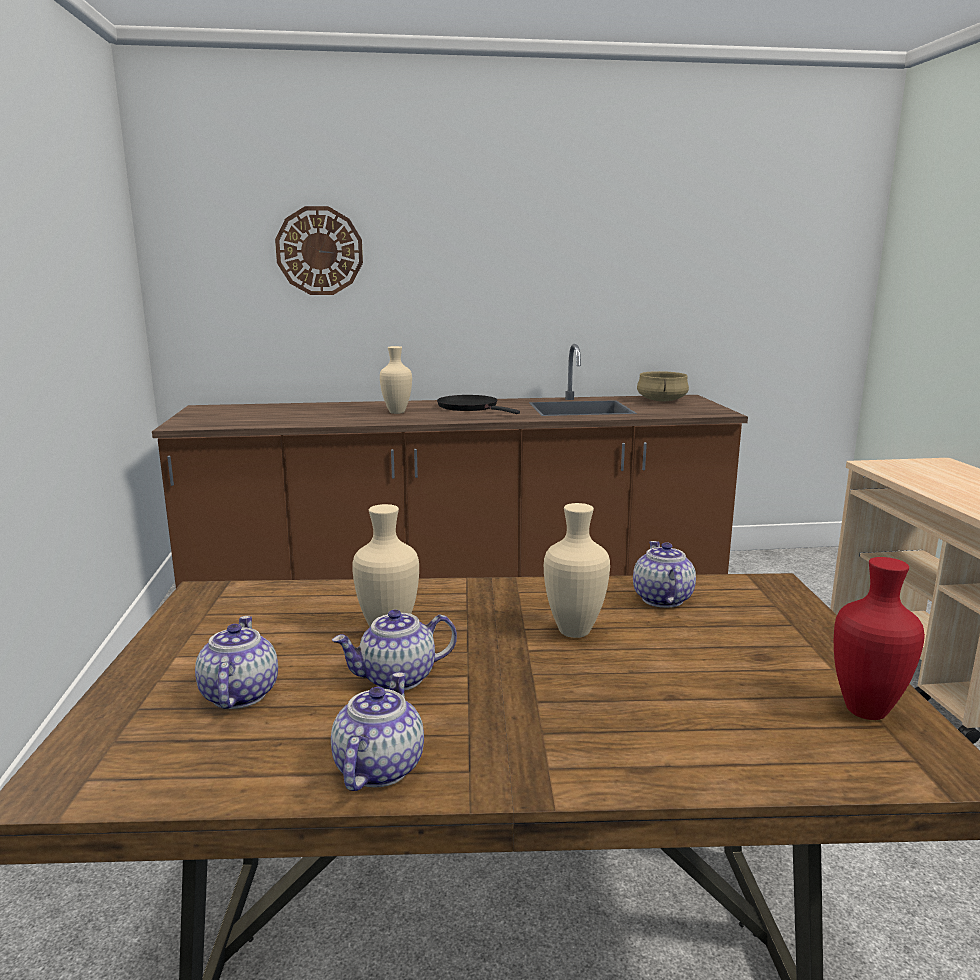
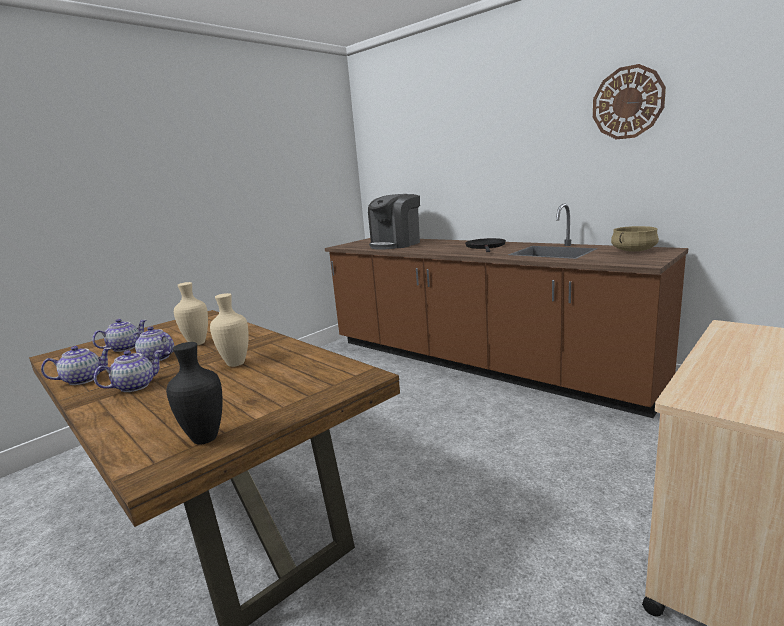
camera: 50 degrees right, 0 degrees up
wall clock [275,206,363,295] -> wall clock moved to [593,64,666,140]
beige vase [380,346,412,414] -> none
teapot [633,541,696,608] -> teapot moved to [94,350,163,392]
red vase [834,557,925,720] -> black vase [166,342,223,445]
none -> coffee machine [368,194,420,249]

